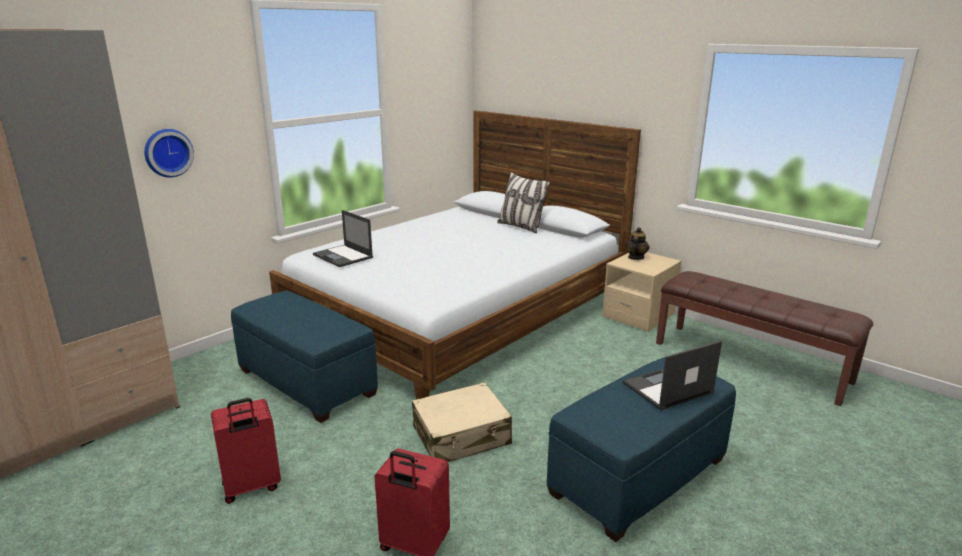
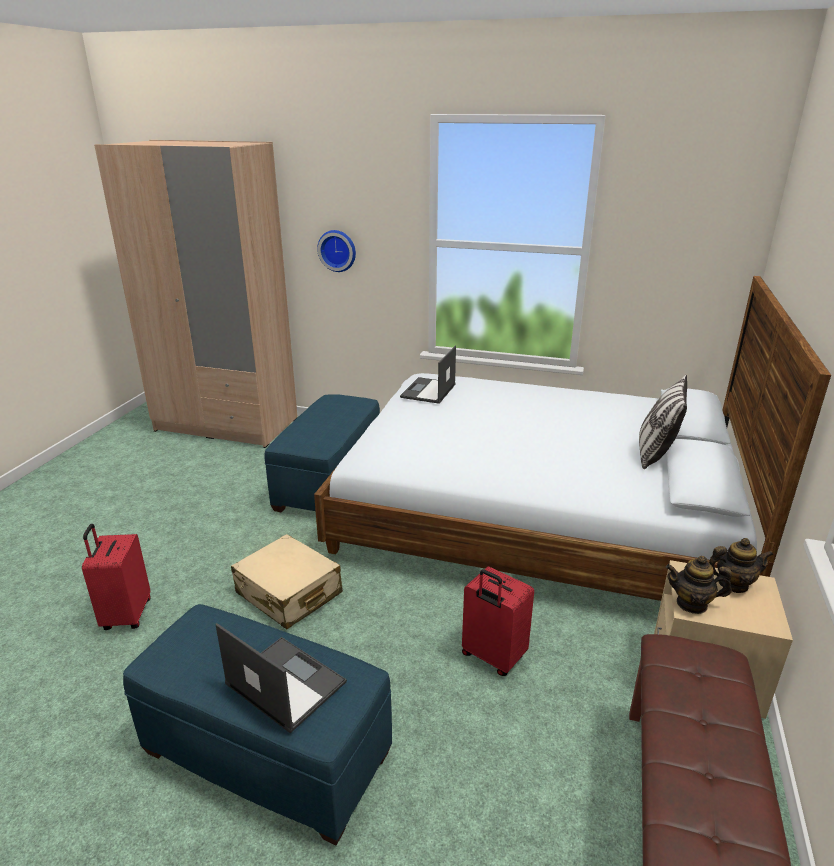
camera: 65 degrees right, 5 degrees up
red suitcase [211,398,281,504] -> red suitcase moved to [462,567,534,676]
none -> teapot [666,556,732,614]

